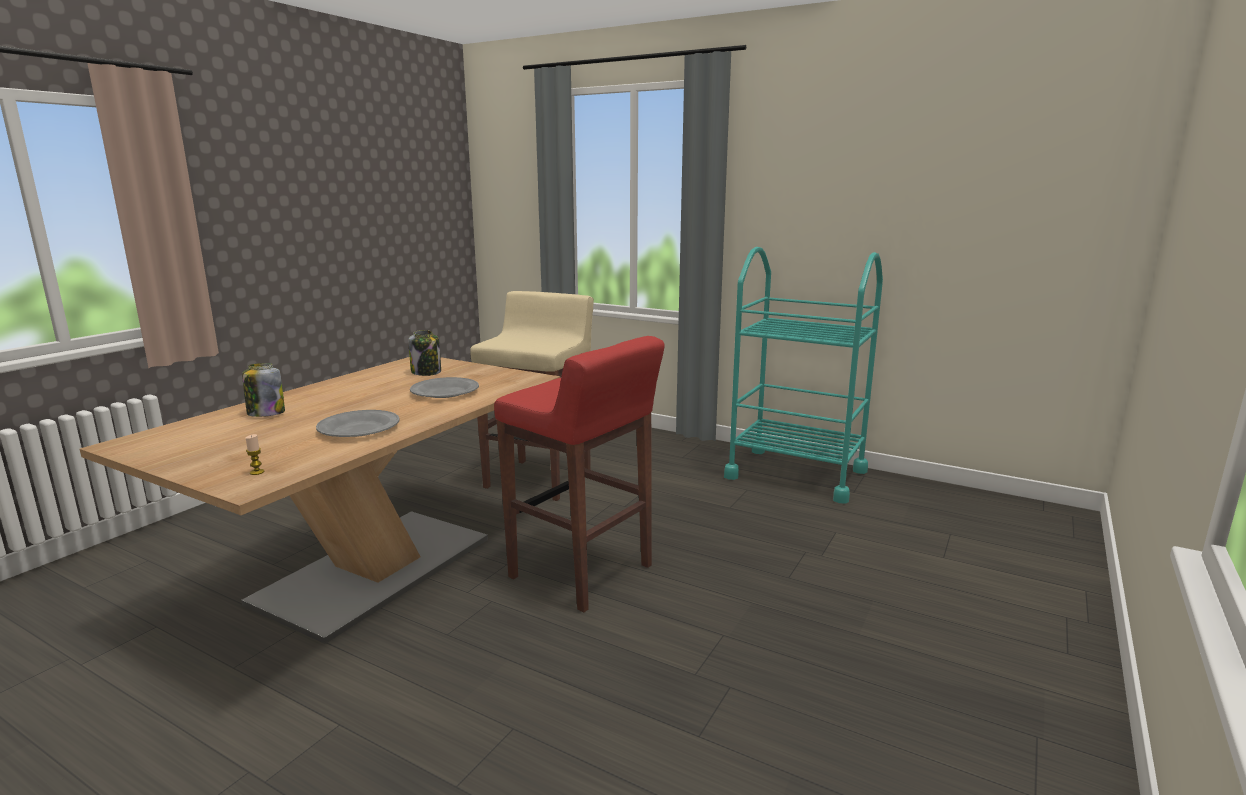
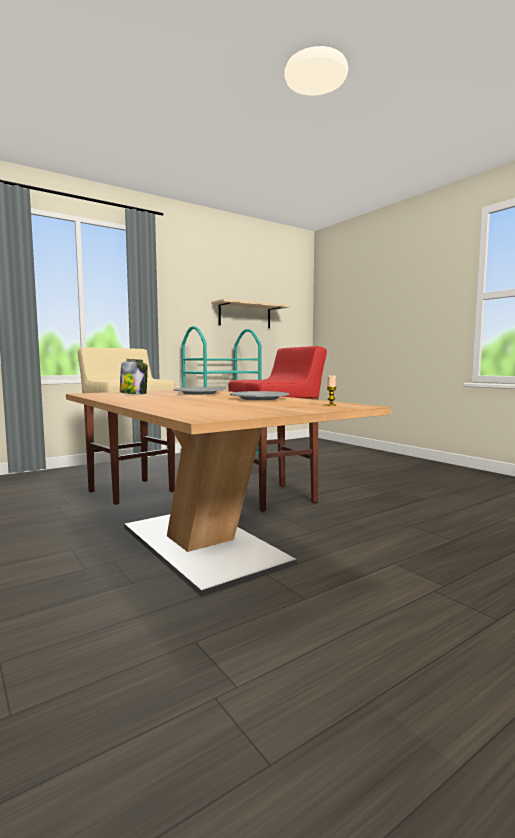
camera: 65 degrees left, 10 degrees down
jar [242,363,285,417] -> none
none -> beige shelf [211,299,290,328]

